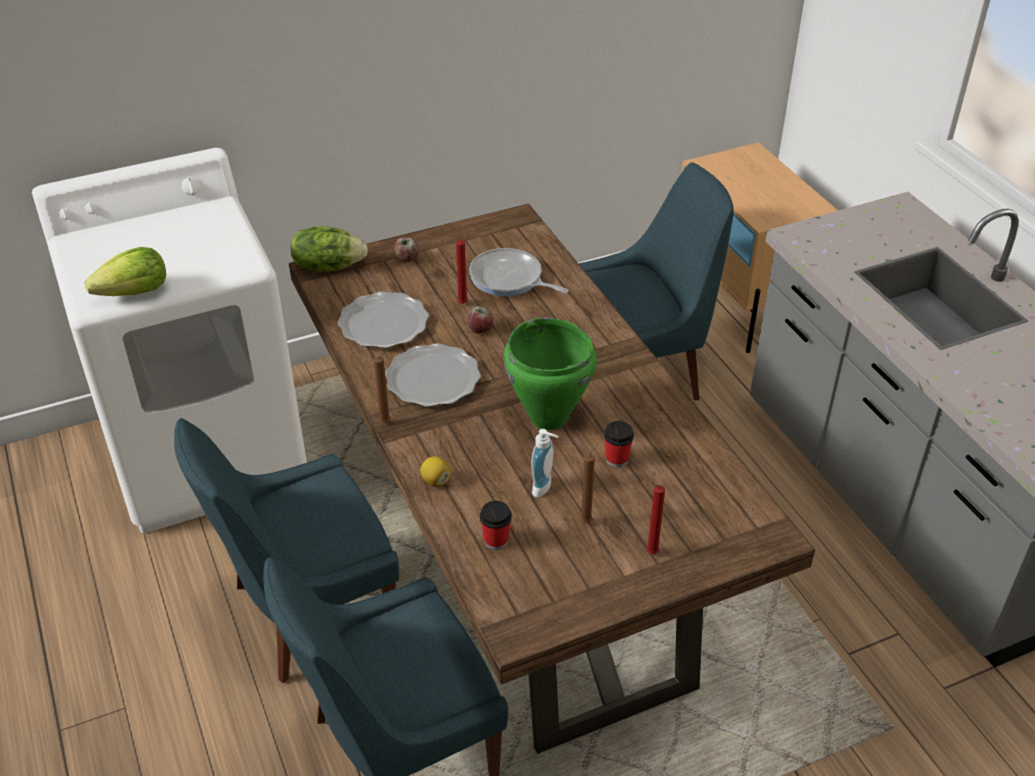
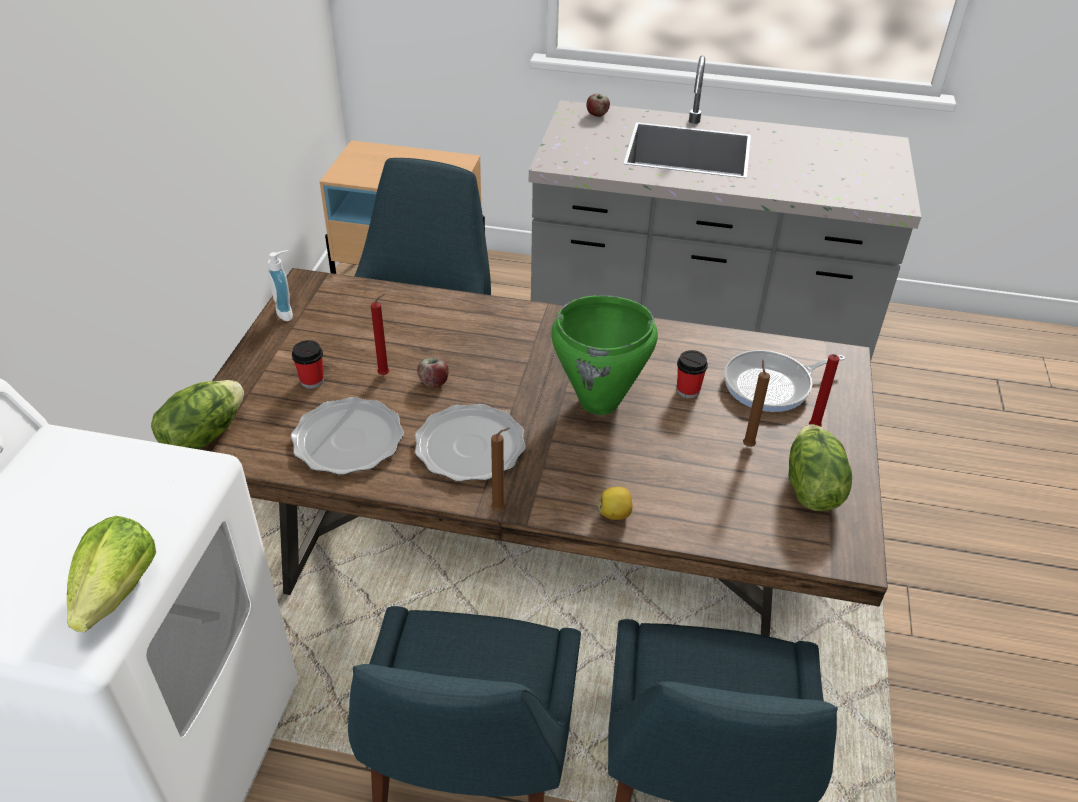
camera: 55 degrees left, 0 degrees up
apple [394,237,419,262] -> apple moved to [587,94,610,117]
frying pan [469,248,569,296] -> frying pan moved to [724,350,845,412]
cup [480,501,512,550] -> cup moved to [292,340,324,389]
soap dispenser [531,429,559,497] -> soap dispenser moved to [268,250,293,321]
none -> lettuce [788,424,852,511]

